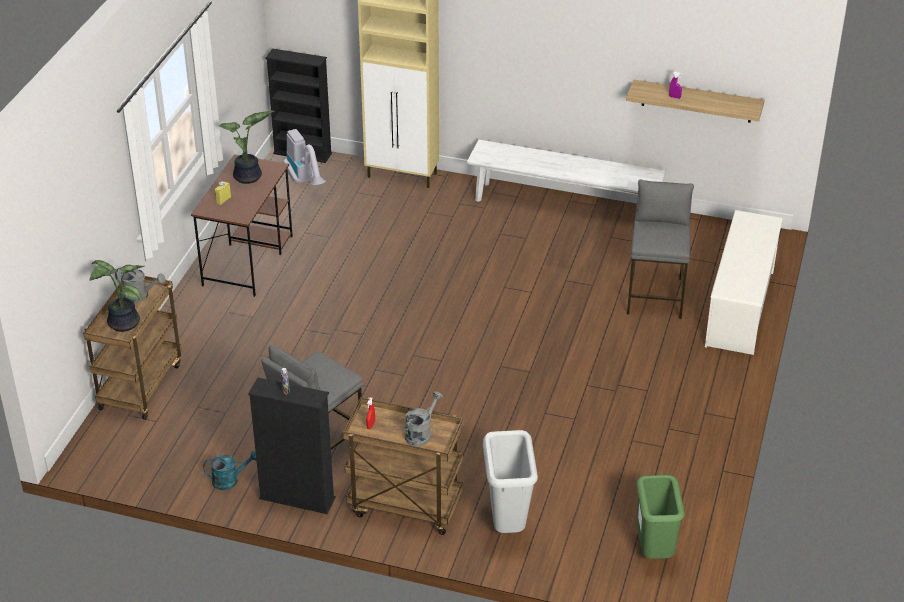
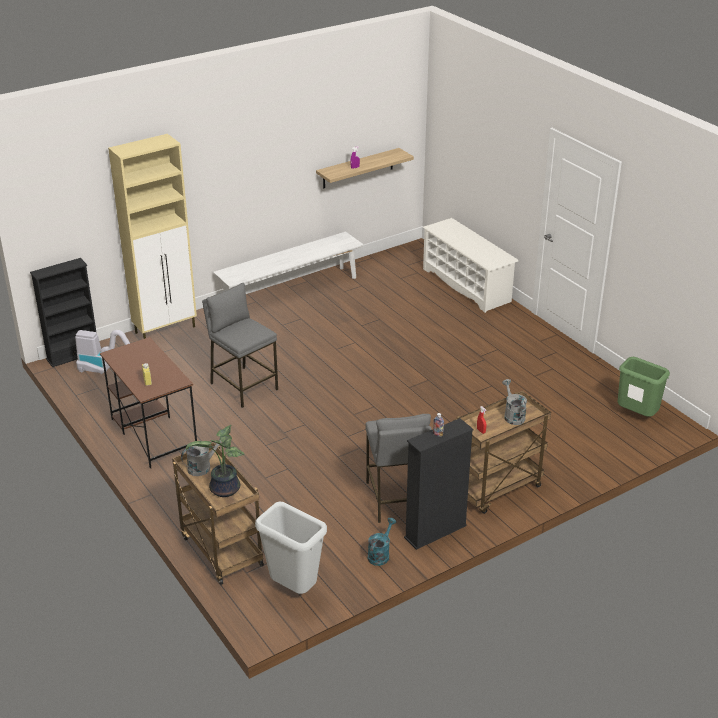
camera: 50 degrees left, 5 degrees down
potted plant [219,111,275,184] -> none
grey trash can [483,430,538,533] -> grey trash can moved to [255,502,327,594]
grey stool [627,180,694,319] -> grey stool moved to [202,283,278,408]

